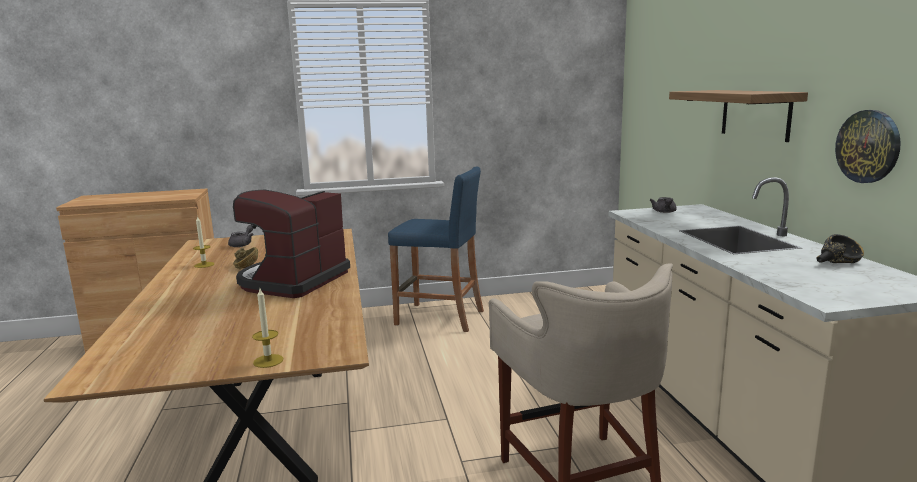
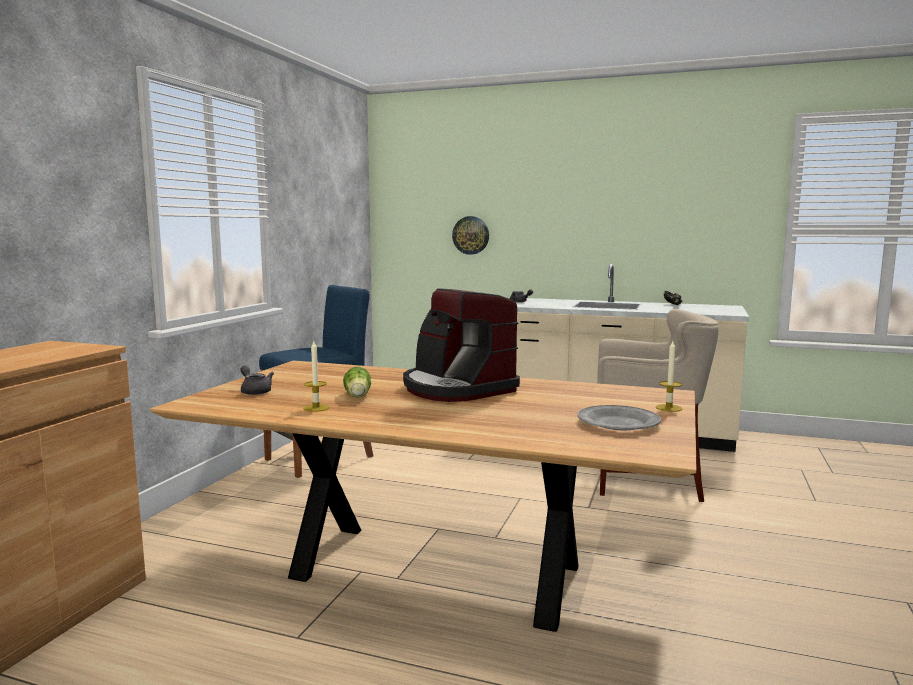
camera: 60 degrees left, 5 degrees down
brown bowl [233,247,258,269] -> lettuce [343,367,371,397]
shelf [669,90,808,142] -> none
wall clock [835,110,901,183] -> wall clock moved to [452,216,489,255]
none -> grey plate [577,405,661,430]

